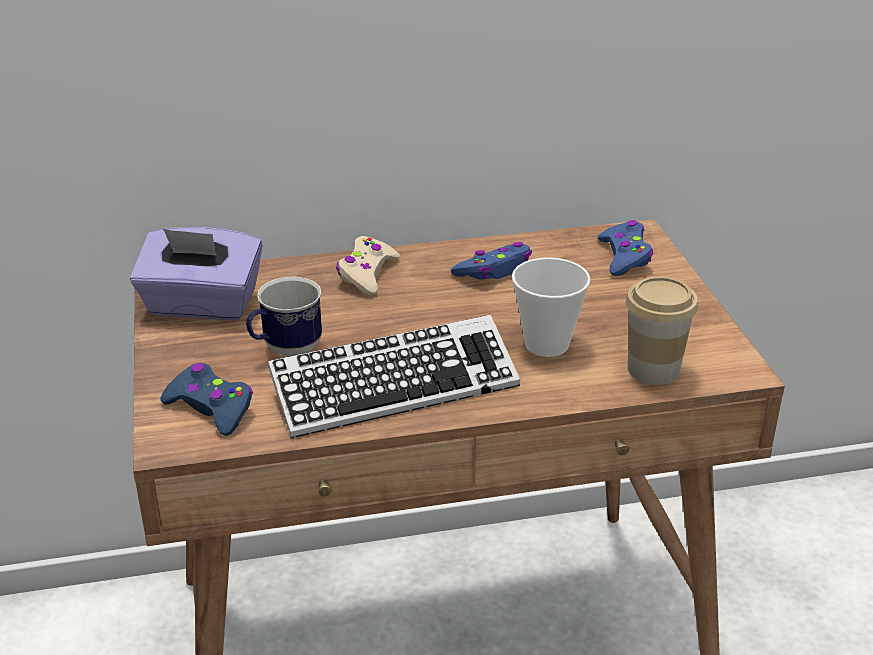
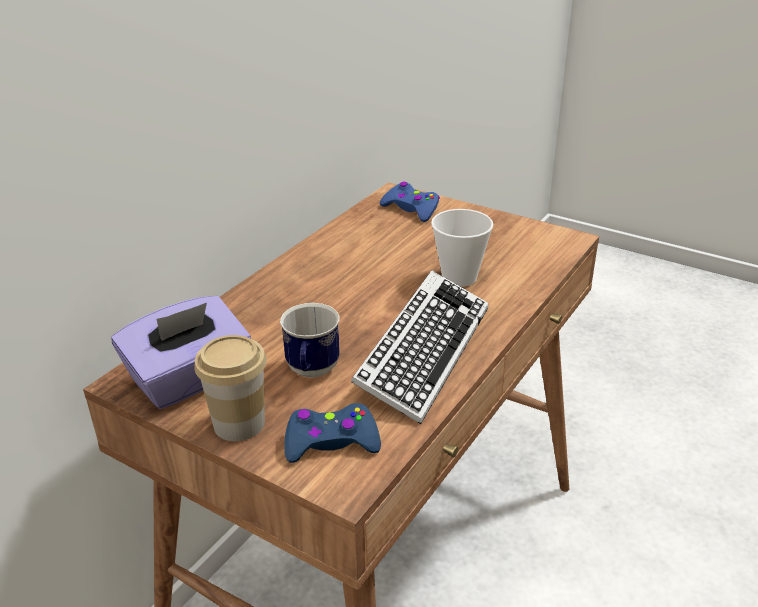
camera: 45 degrees left, 0 degrees up
beige game controller [336,236,400,295] -> none
blue game controller [451,242,532,280] -> none
cup [626,276,698,385] -> cup moved to [194,335,267,441]

